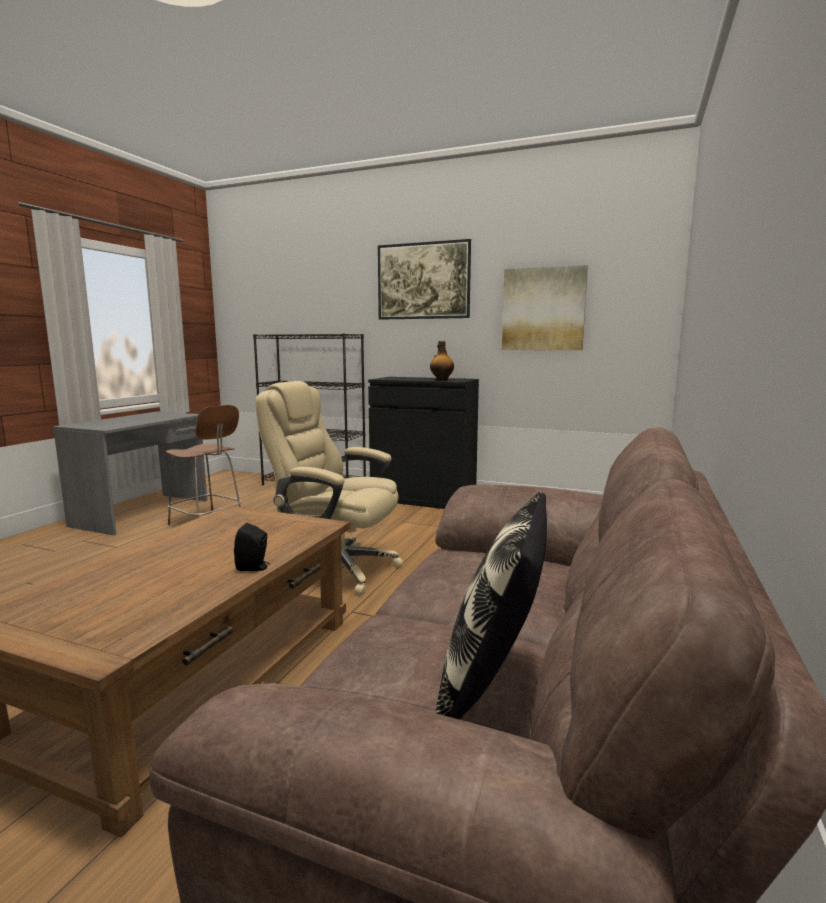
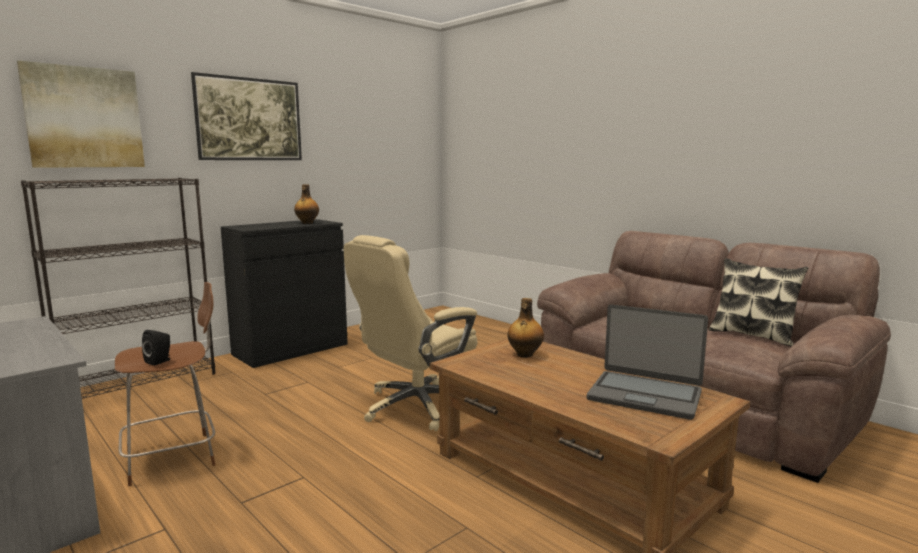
camera: 65 degrees left, 0 degrees up
black speaker [234,523,270,571] -> black speaker moved to [142,330,170,366]
picture [502,265,588,350] -> picture moved to [17,61,145,168]
none -> bottle [507,298,544,358]
none -> laptop [587,304,708,420]

